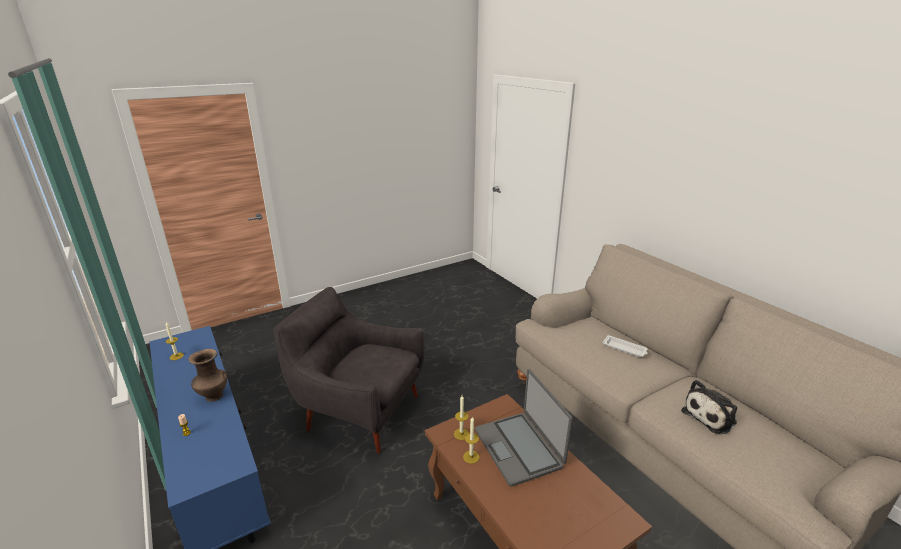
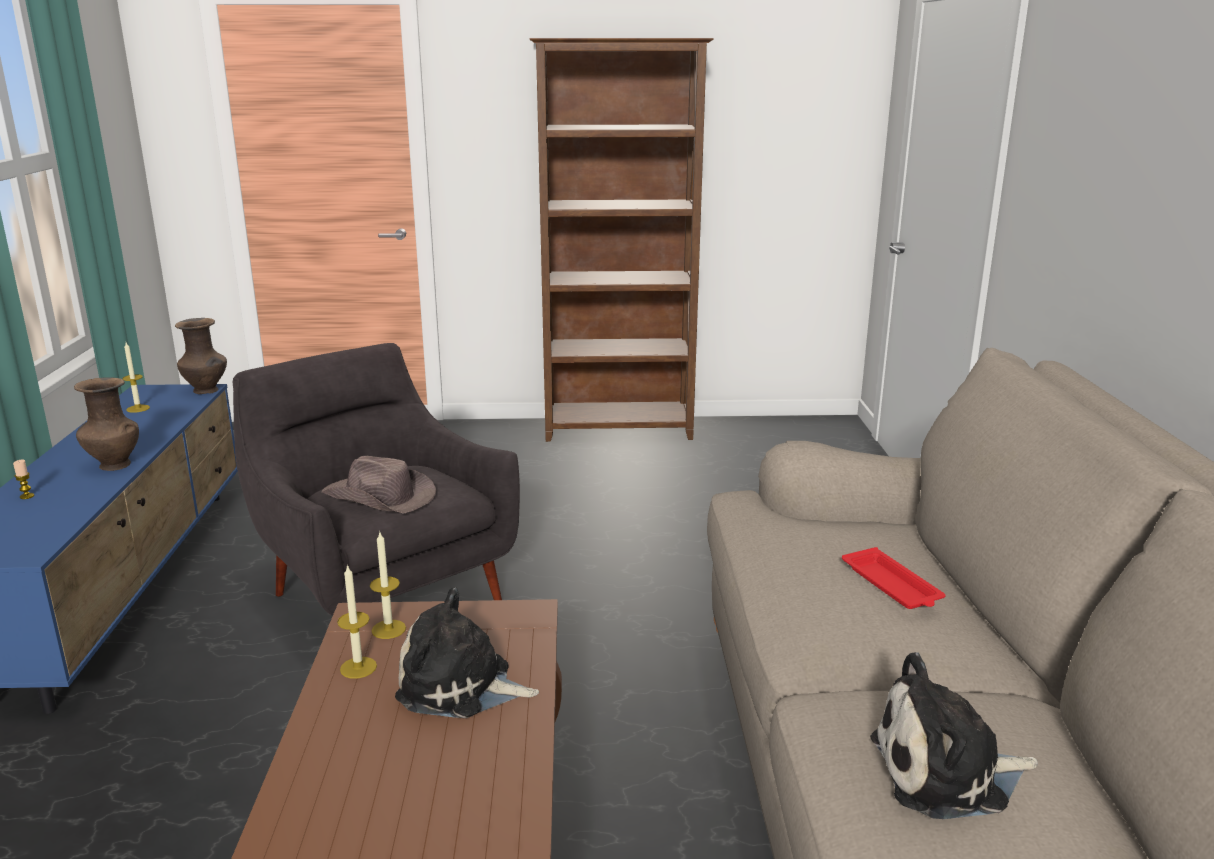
camera: 30 degrees right, 5 degrees down
laptop [475,369,573,487] -> plush toy [395,588,539,718]
white tray [603,335,648,357] -> red tray [842,547,946,609]
none -> brown vase [175,318,227,394]
none -> brown hat [321,456,436,514]
none -> brown bookcase [530,38,714,442]

